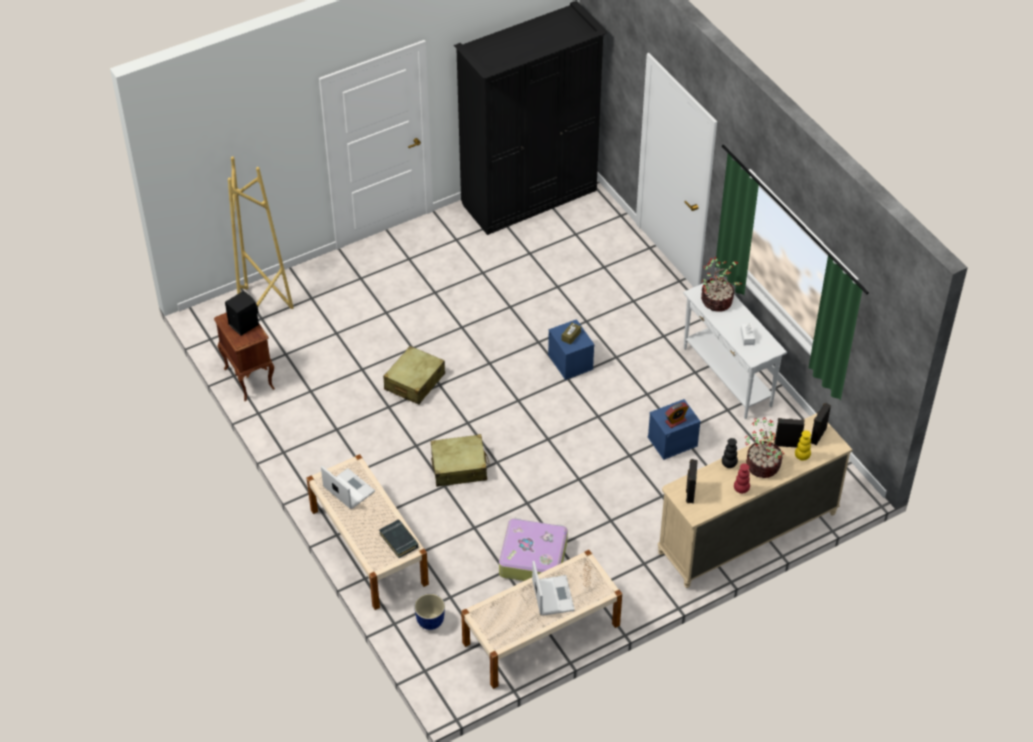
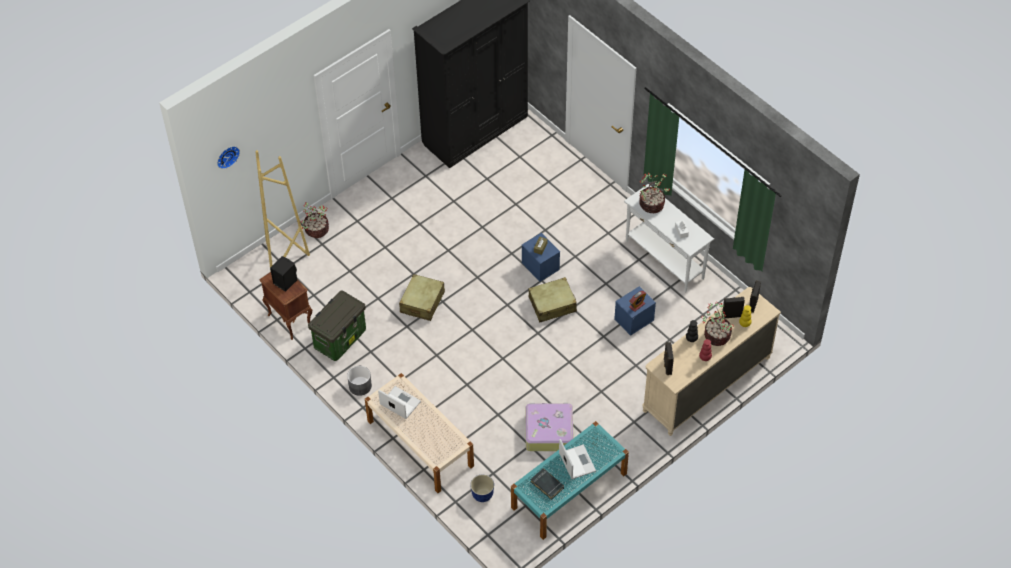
camera: 10 degrees left, 5 degrees up
black book [379,520,418,558] -> black book moved to [530,468,564,500]
beige suitcase [431,434,490,487] -> beige suitcase moved to [528,277,577,322]
beige bench [461,550,622,689] -> turquoise bench [511,421,629,540]
none -> wall clock [217,146,240,169]
none -> potted plant [301,203,329,238]
none -> storage box [308,291,366,361]
none -> grey planter [347,366,372,396]

